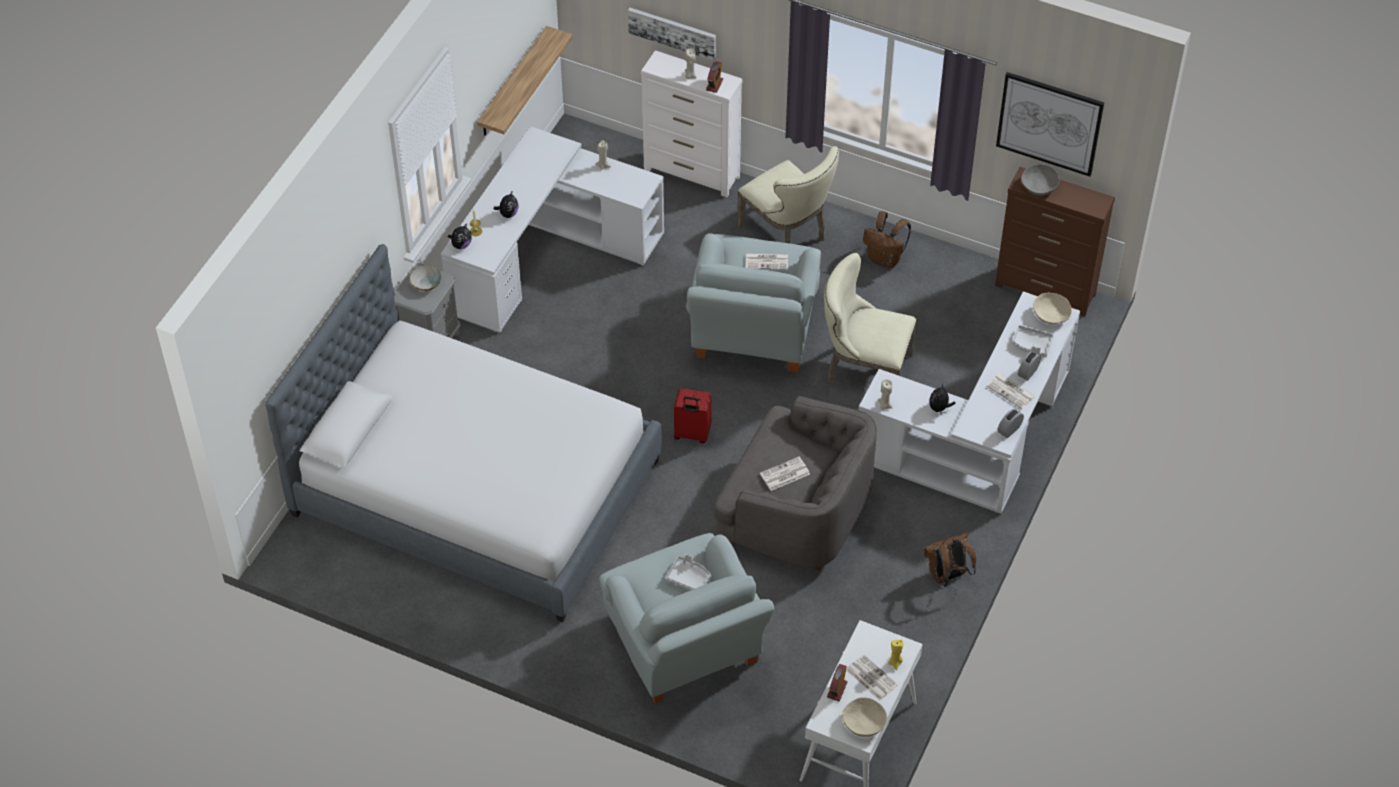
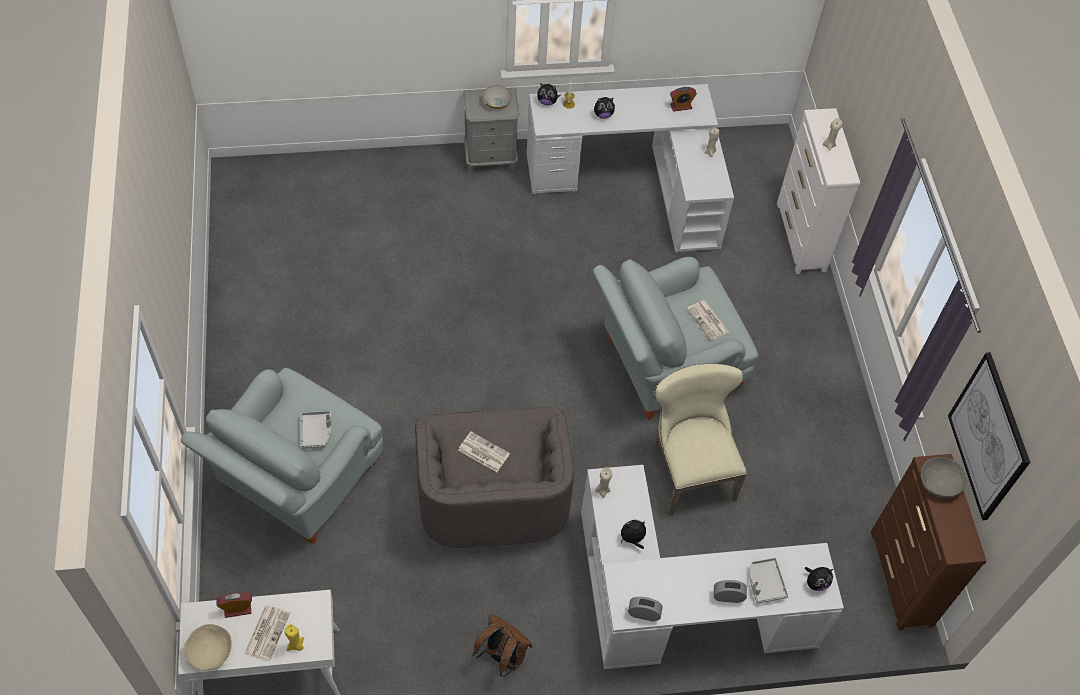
camera: 55 degrees right, 5 degrees up
bed [265,244,662,622] -> none
shelf [477,26,573,136] -> none
picture [628,8,716,61] -> none
red suitcase [674,388,712,443] -> none
alarm clock [706,61,723,93] -> alarm clock moved to [670,87,697,112]
beige chair [737,146,839,243] -> none
brown backpack [863,211,911,269] -> none
newspaper [987,374,1036,409] -> none
beige bowl [1033,293,1072,324] -> plush toy [805,567,833,591]

